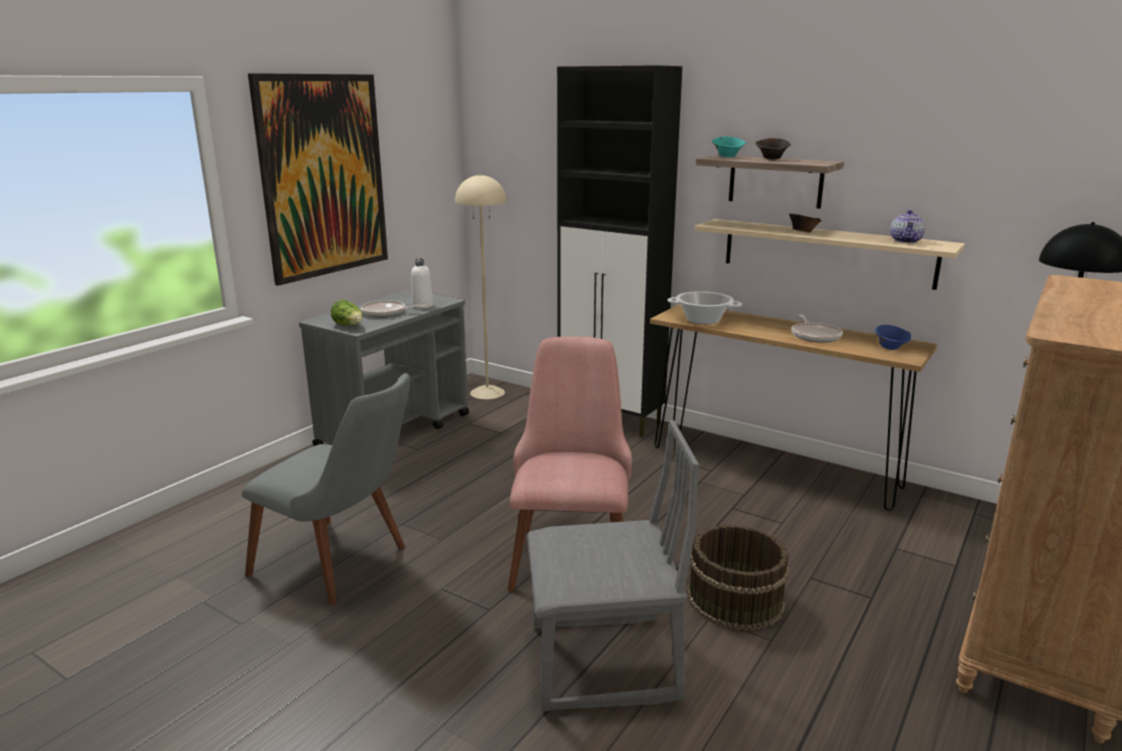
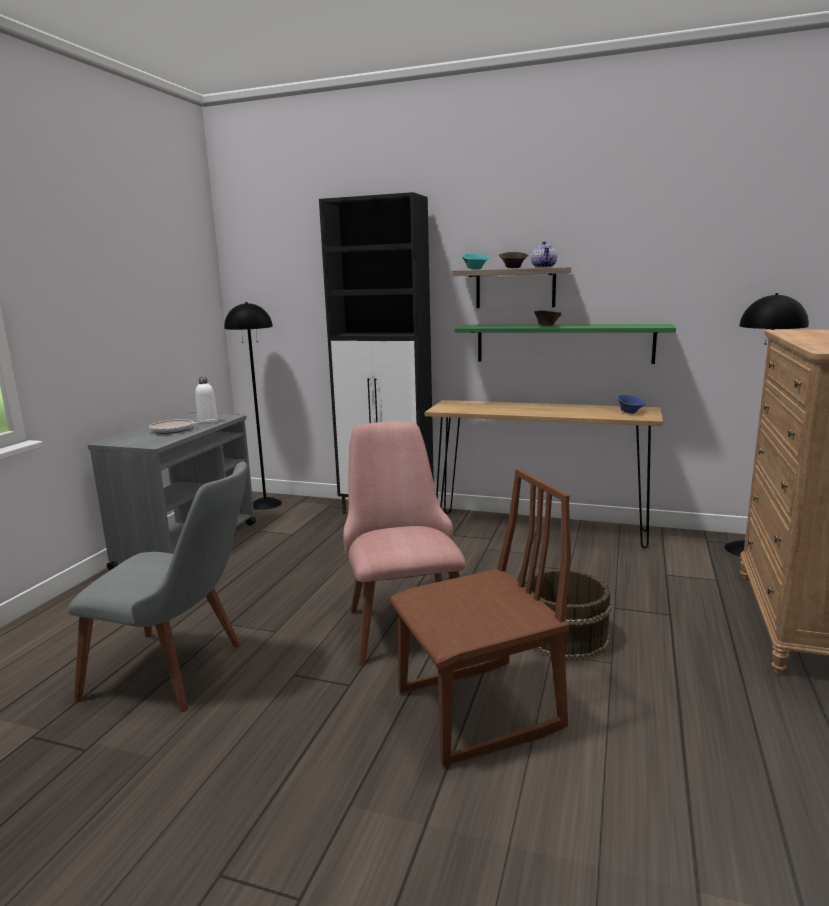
camera: 15 degrees left, 5 degrees down
picture [248,73,388,286] -> none
lettuce [331,300,363,325] -> none
beige floor lamp [455,174,507,399] -> black floor lamp [224,302,282,510]
grey chair [527,420,699,711] -> brown chair [389,469,571,767]
cooking pot [668,291,742,324] -> none
beige shelf [694,219,965,290] -> green shelf [455,324,676,364]
frying pan [791,314,843,343] -> none
teapot [890,210,925,243] -> teapot moved to [531,241,557,268]

